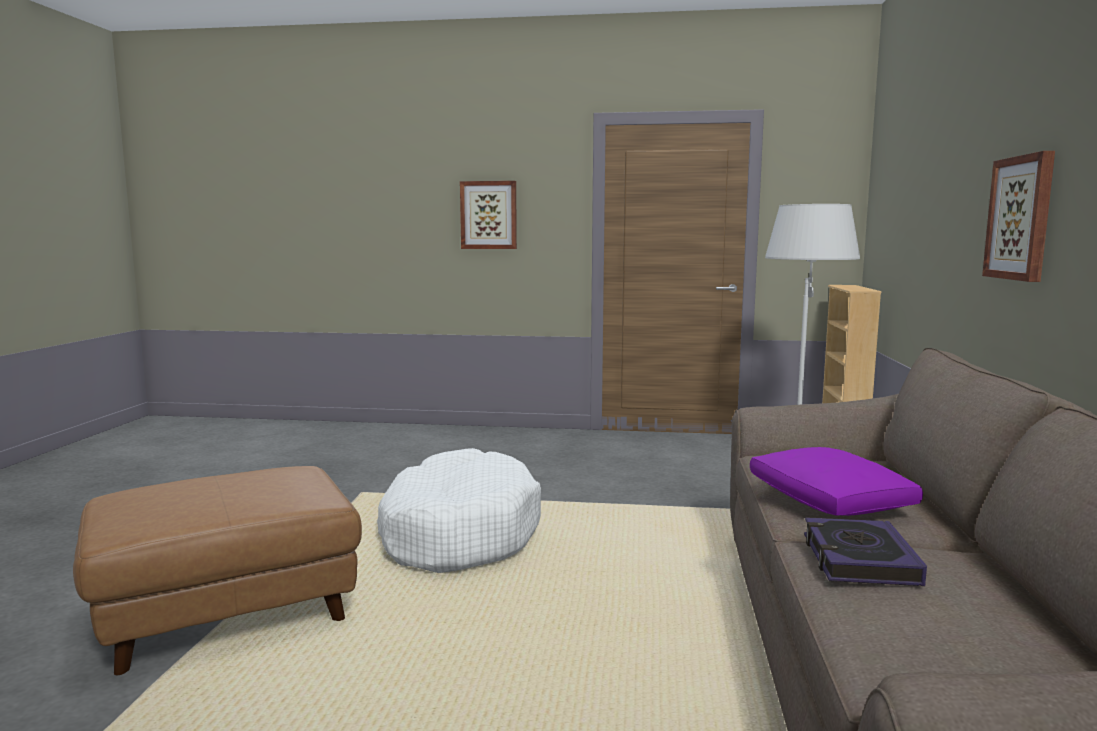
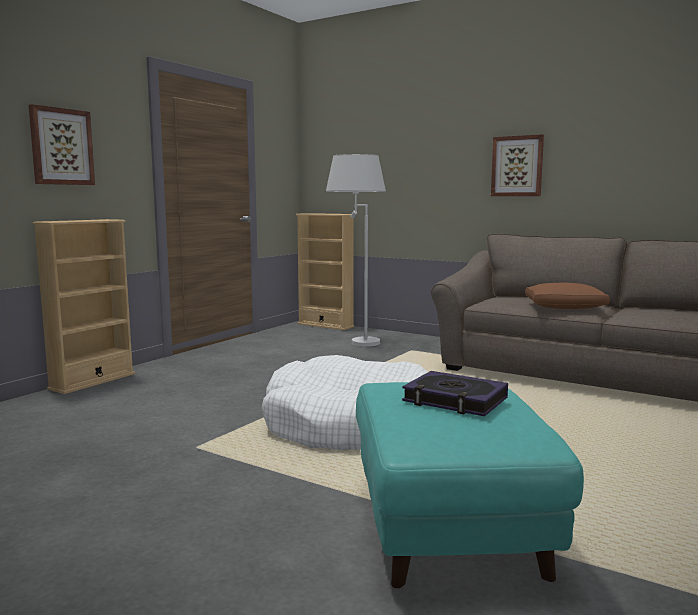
camera: 65 degrees left, 0 degrees up
brown ottoman [73,466,362,675] -> turquoise ottoman [356,382,584,588]
purple pillow [750,447,923,516] -> brown pillow [525,283,610,309]
book [804,517,927,586] -> book moved to [402,371,508,416]
none -> beige bookcase [33,219,135,394]

